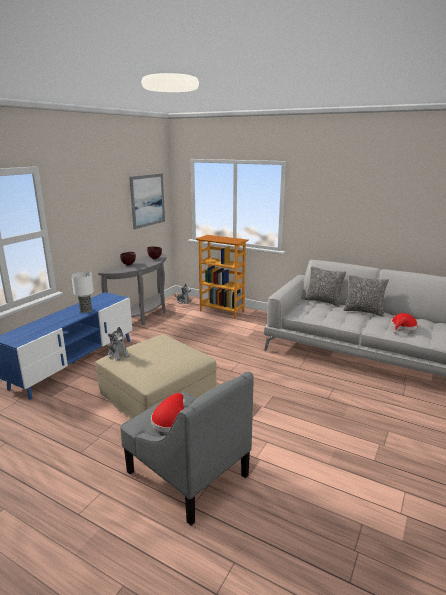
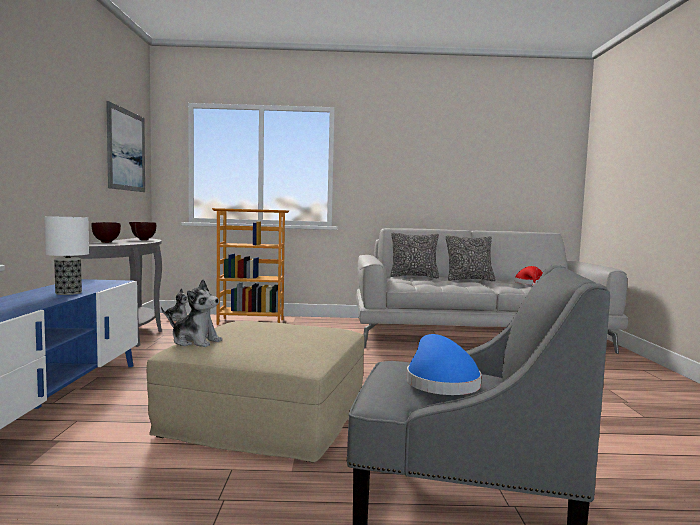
camera: 30 degrees left, 15 degrees down
red hat [151,393,185,433] -> blue hat [407,334,482,395]

